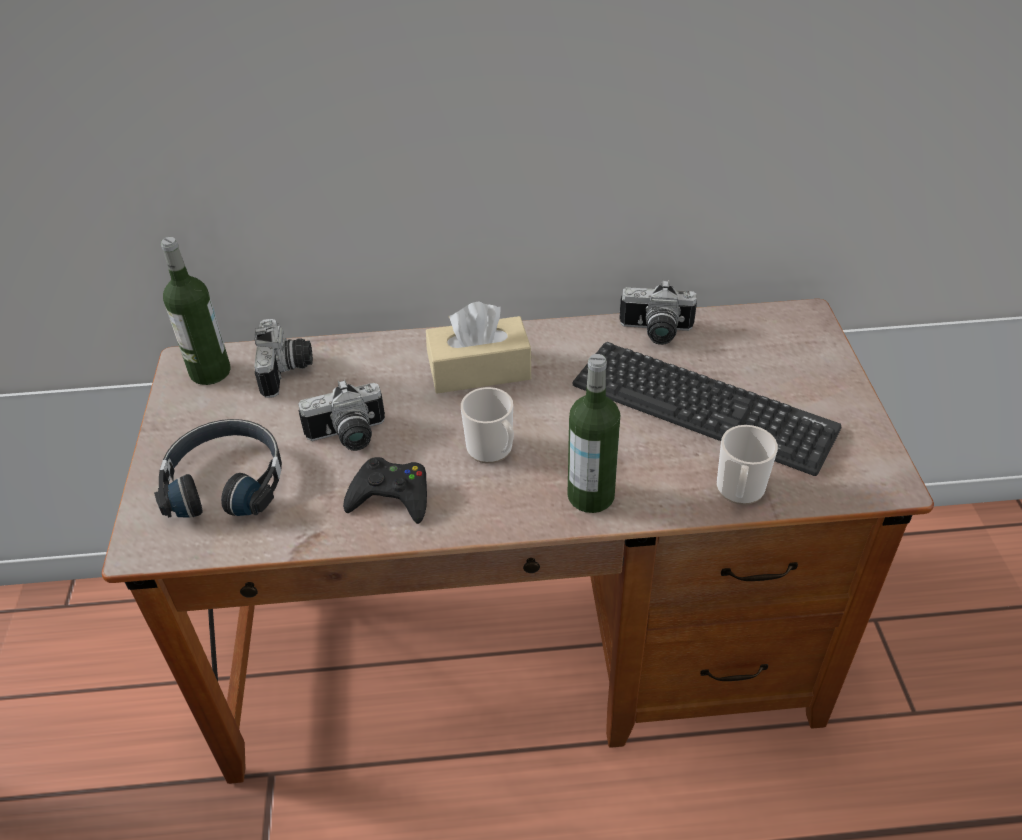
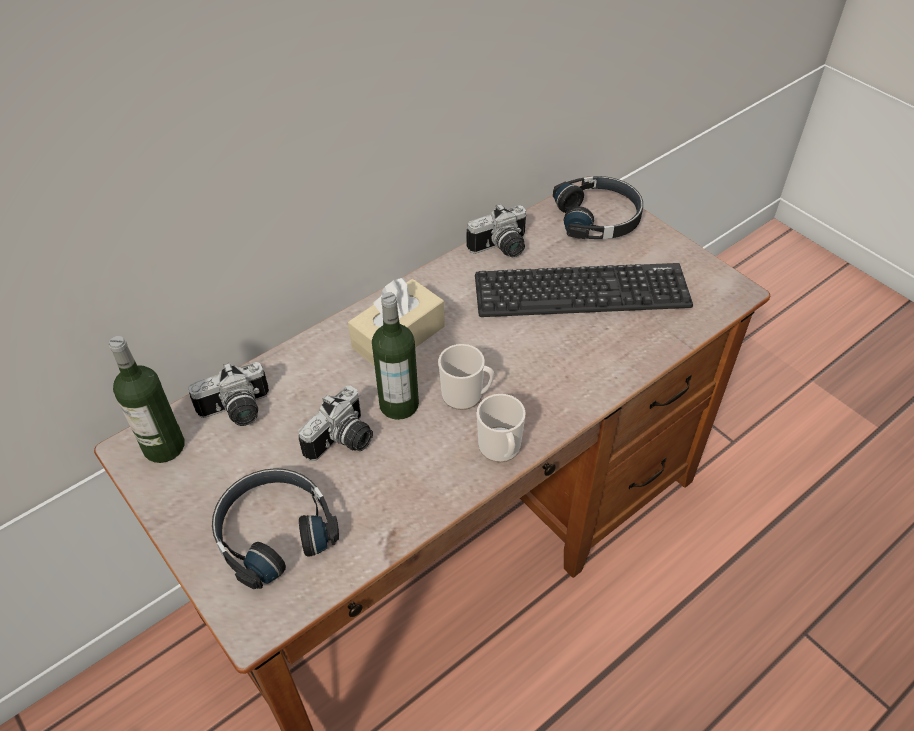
camera: 35 degrees left, 5 degrees up
camera [254,319,313,398] -> camera turned 105 degrees clockwise [188,362,269,426]
black game controller [343,457,427,524] -> none
bottle [567,354,620,513] -> bottle moved to [372,292,419,420]
mug [717,425,778,505] -> mug moved to [477,394,525,462]
none -> black headphones [553,176,643,239]

